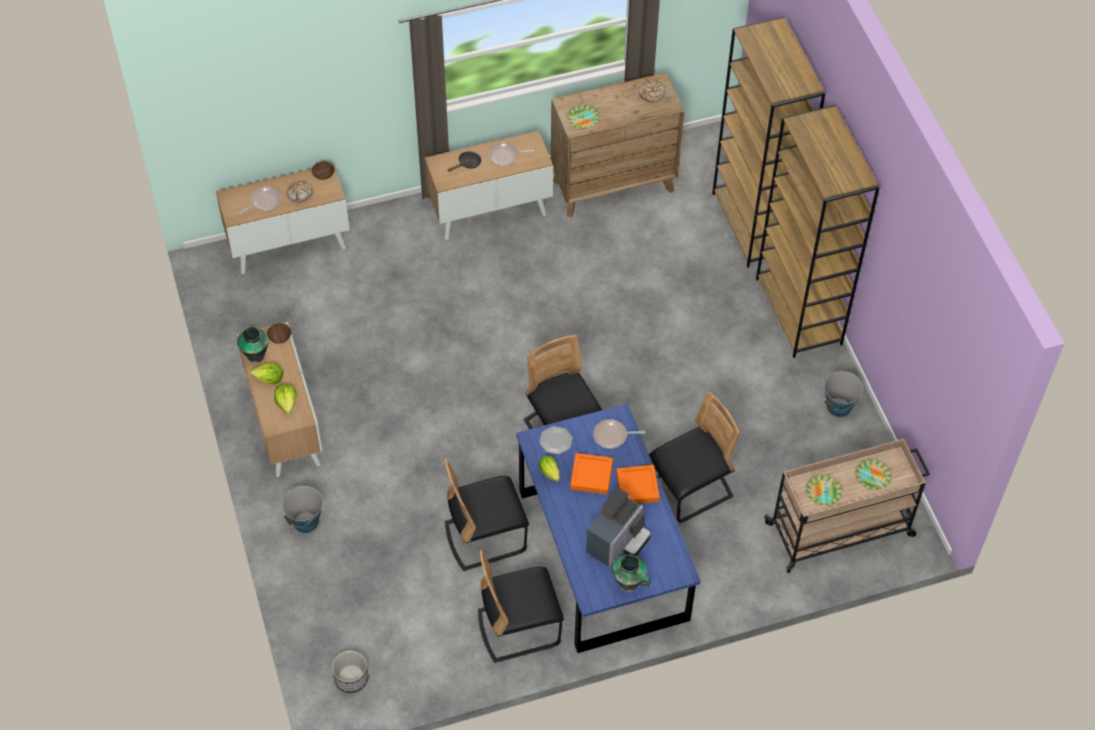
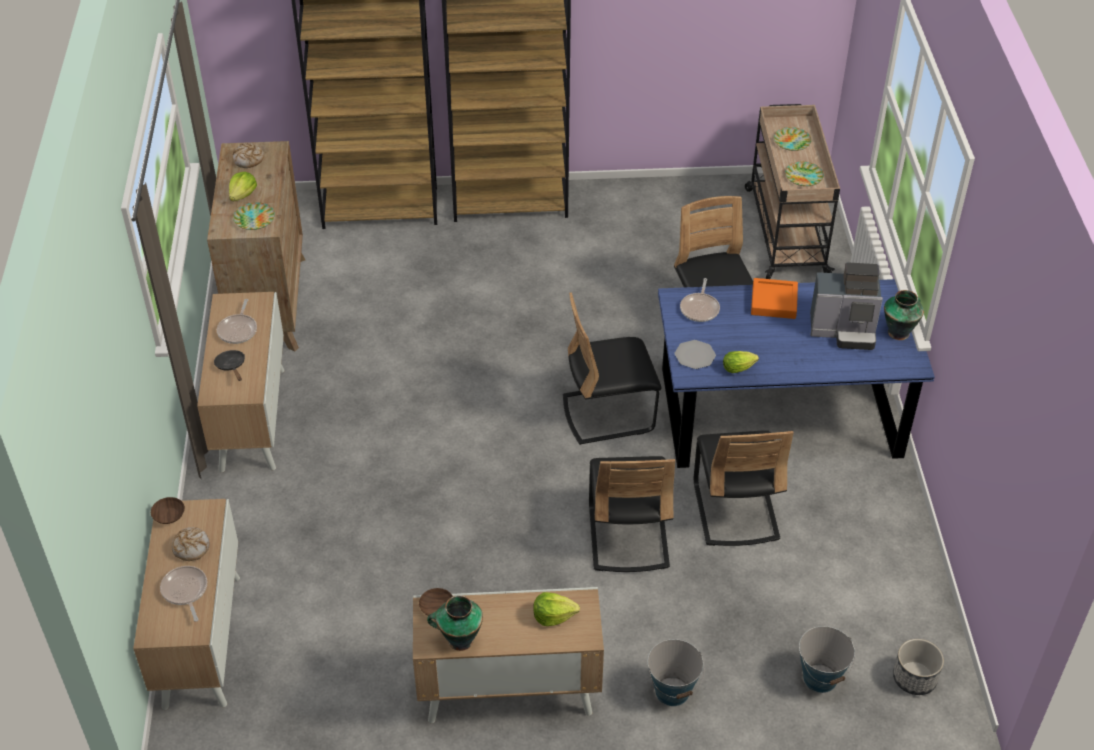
camera: 75 degrees left, 10 degrees down
lettuce [250,363,283,385] -> lettuce moved to [229,172,257,201]
black chair [478,550,564,663] -> black chair moved to [589,456,675,572]
orange tray [570,453,613,494] -> none
coffee machine [586,487,651,569] -> coffee machine turned 135 degrees clockwise [810,262,883,350]
bucket [822,371,863,417] -> bucket moved to [799,626,855,693]

